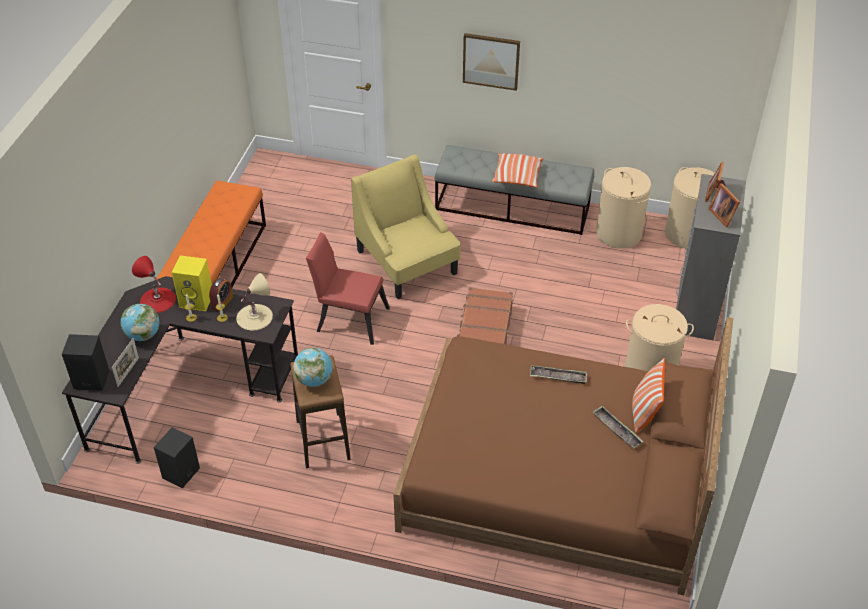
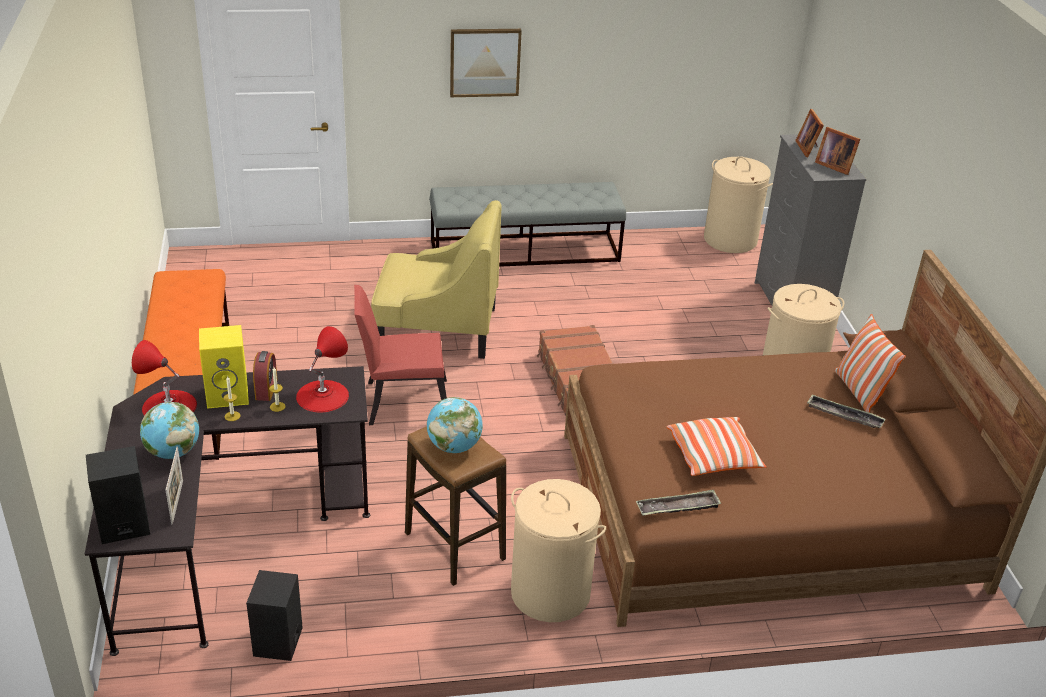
camera: 25 degrees left, 10 degrees down
beige table lamp [236,273,273,330] -> red table lamp [296,326,349,412]
yellow armchair [351,154,461,299] -> yellow armchair turned 150 degrees clockwise [371,200,501,359]
pillow [492,154,544,188] -> pillow moved to [667,417,766,476]
tray [530,365,587,384] -> tray moved to [636,489,721,516]
beige laundry basket [596,167,651,249] -> beige laundry basket moved to [511,479,606,622]

